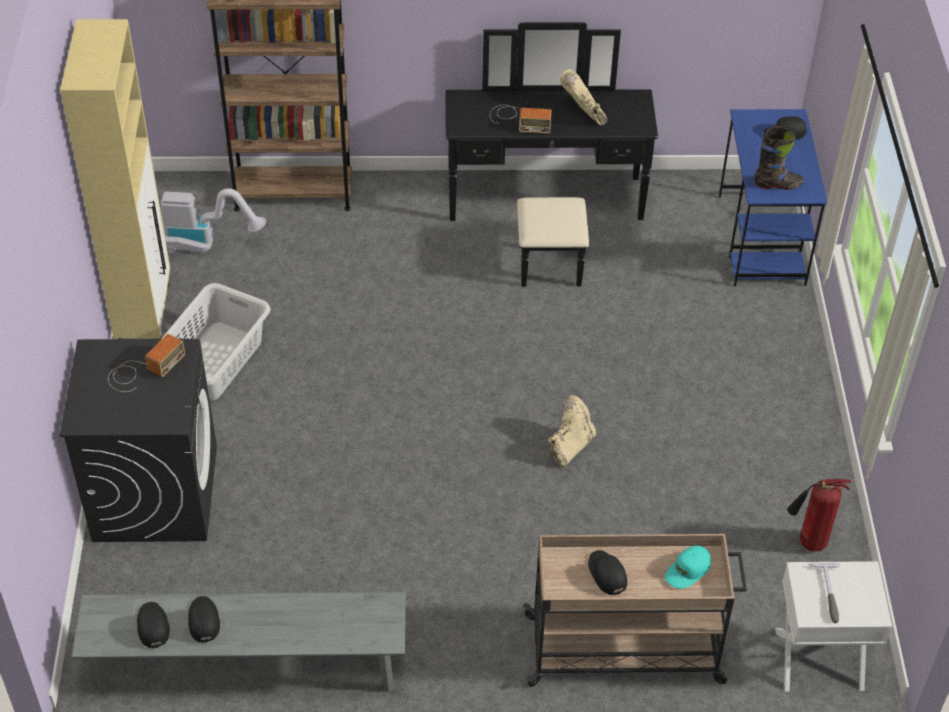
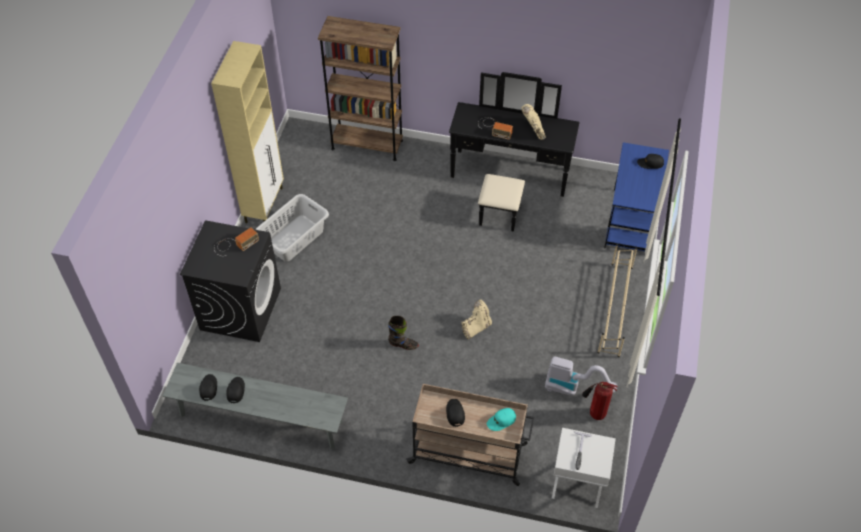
camera: 15 degrees right, 5 degrees up
vacuum cleaner [161,188,266,253] -> vacuum cleaner moved to [545,356,617,396]
black boot [754,127,804,190] -> black boot moved to [388,316,419,350]
none -> beige shoe rack [597,244,638,357]

